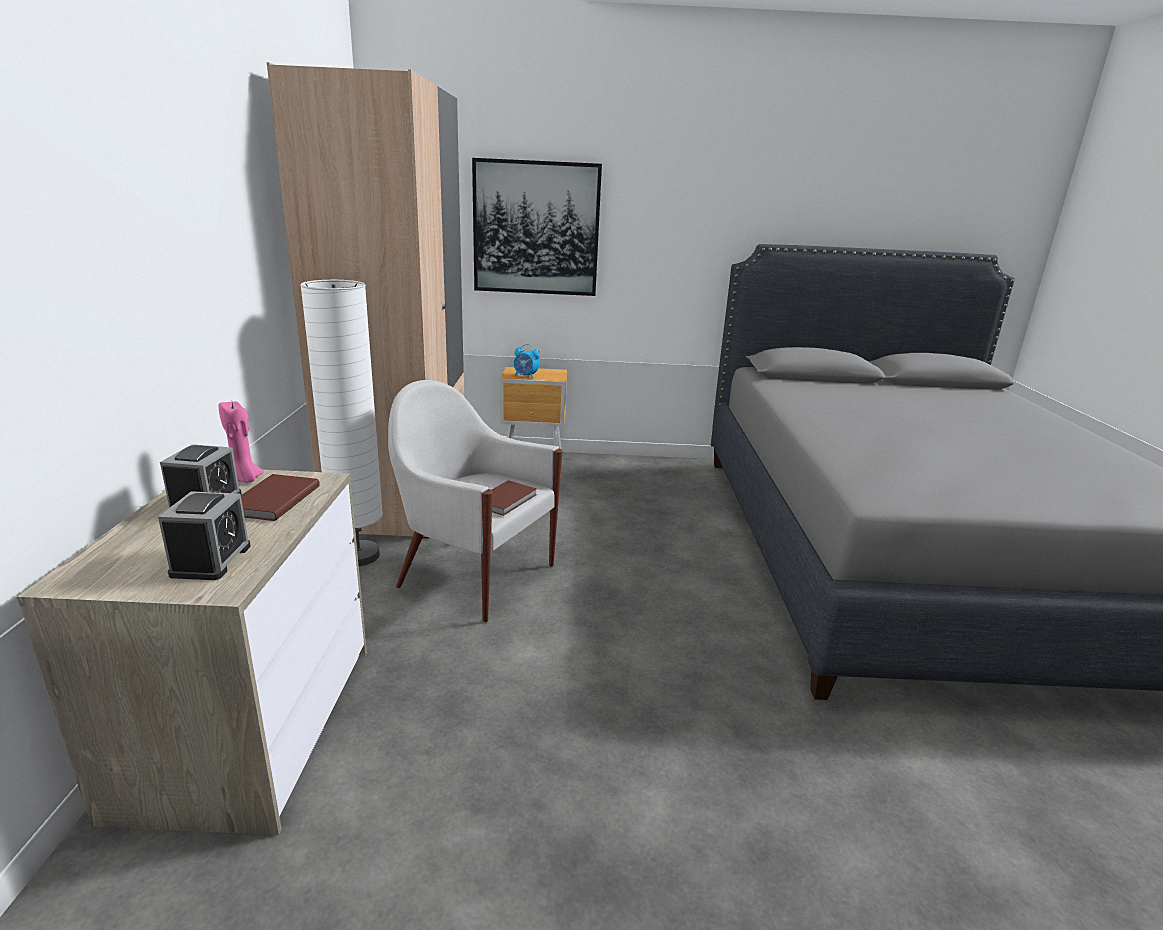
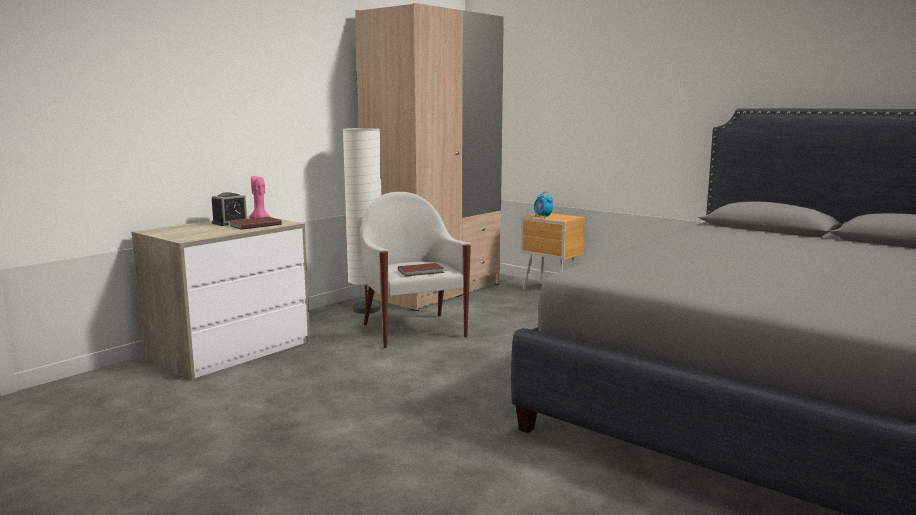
camera: 40 degrees right, 10 degrees down
alarm clock [158,491,251,580] -> none
picture [472,158,602,296] -> none

